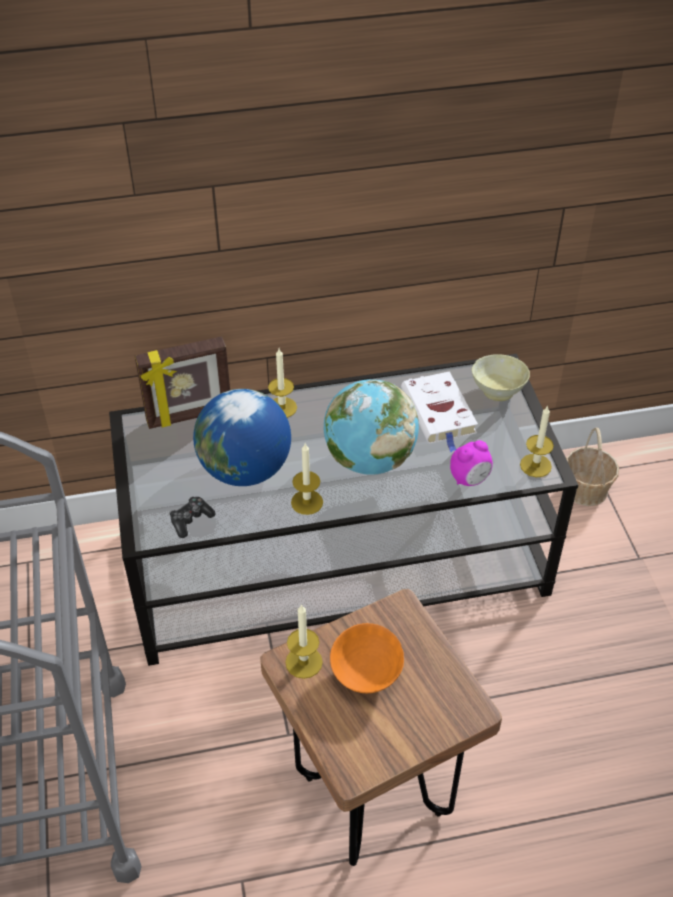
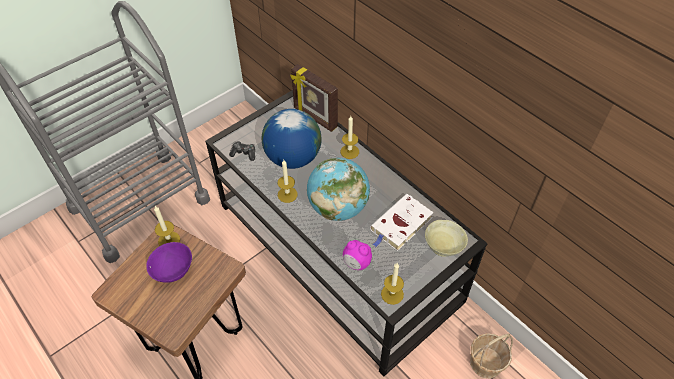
camera: 60 degrees right, 5 degrees up
orange bowl [330,623,404,693] -> purple bowl [146,242,192,283]

